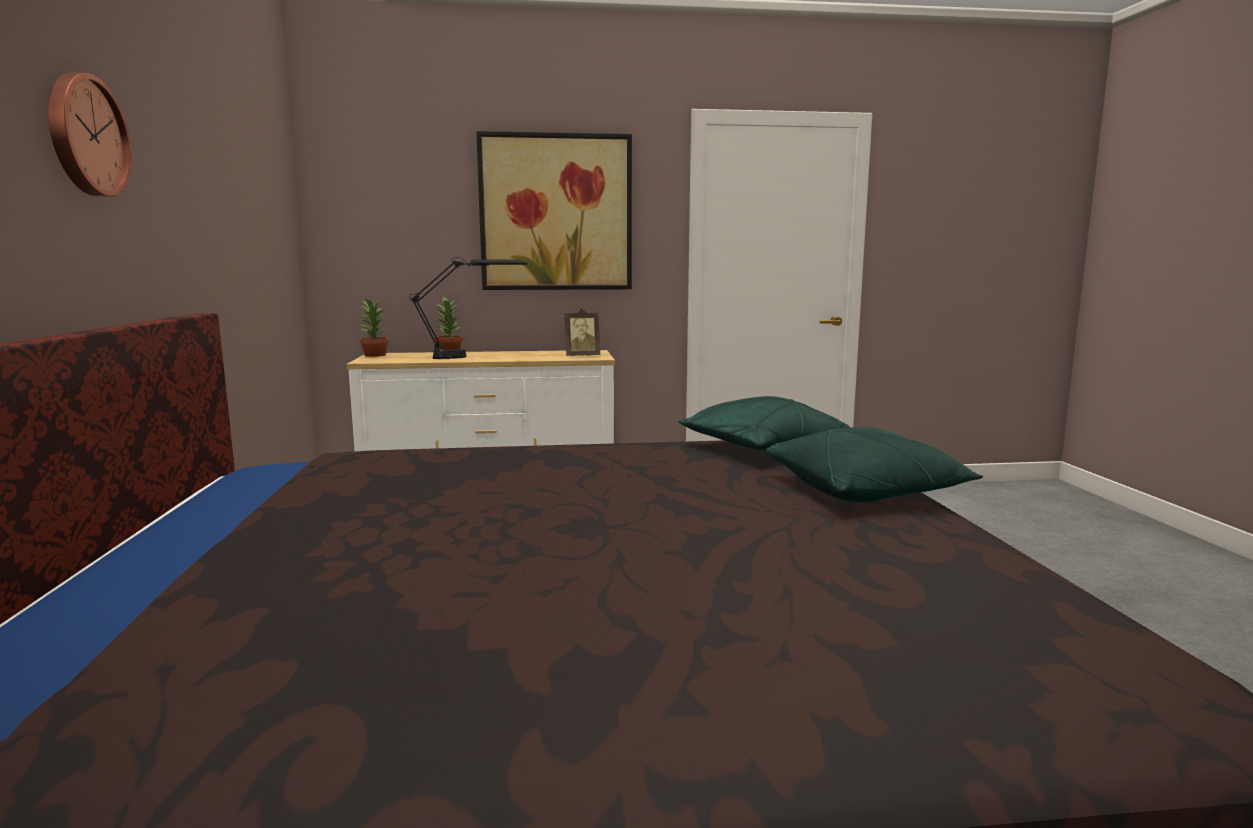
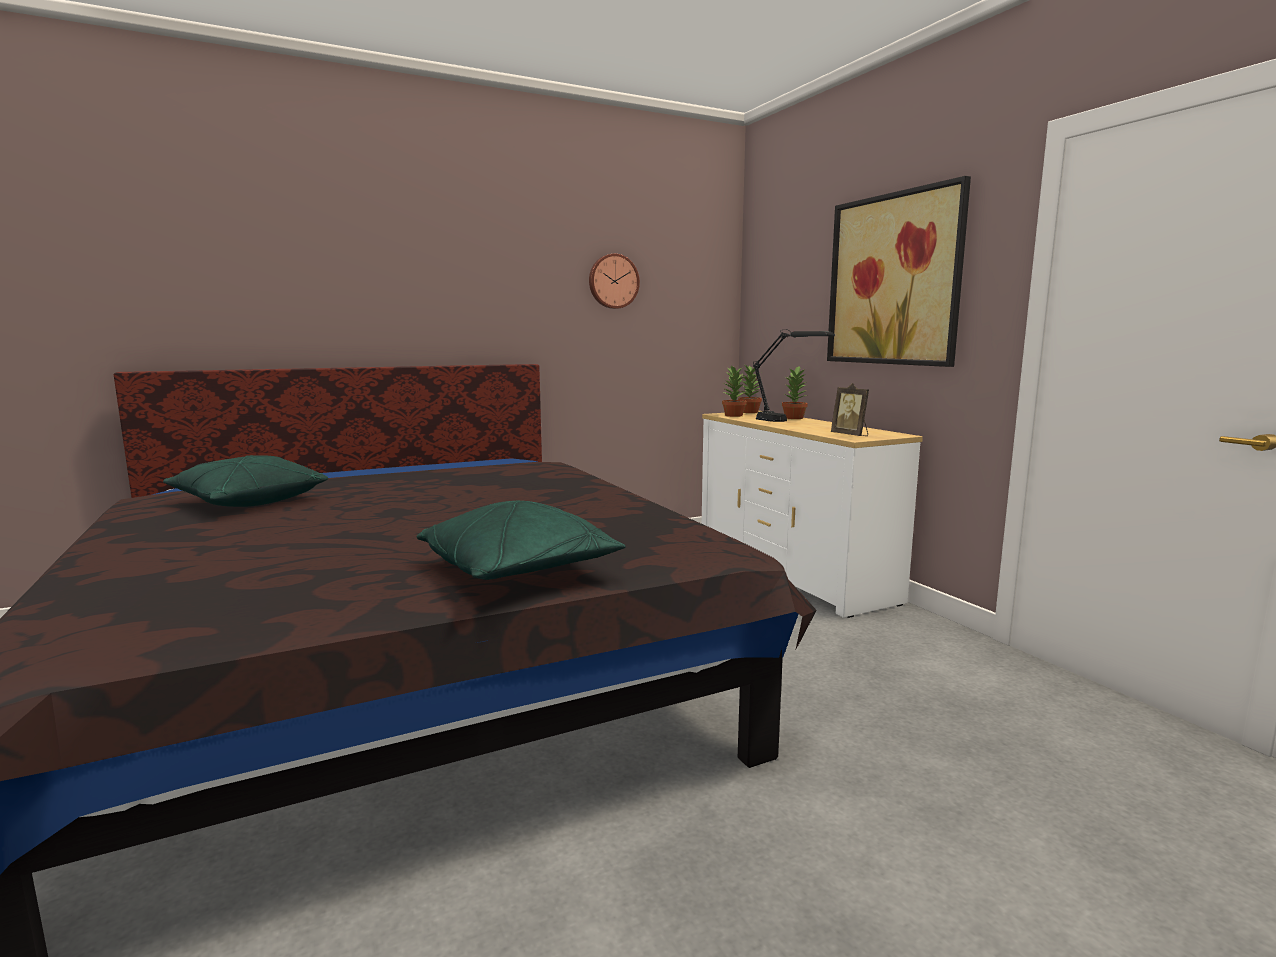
camera: 70 degrees right, 0 degrees up
wall clock [48,73,132,196] -> wall clock moved to [589,254,640,309]
green pillow [678,396,851,450] -> green pillow moved to [163,455,328,507]
none -> potted plant [722,366,747,417]

